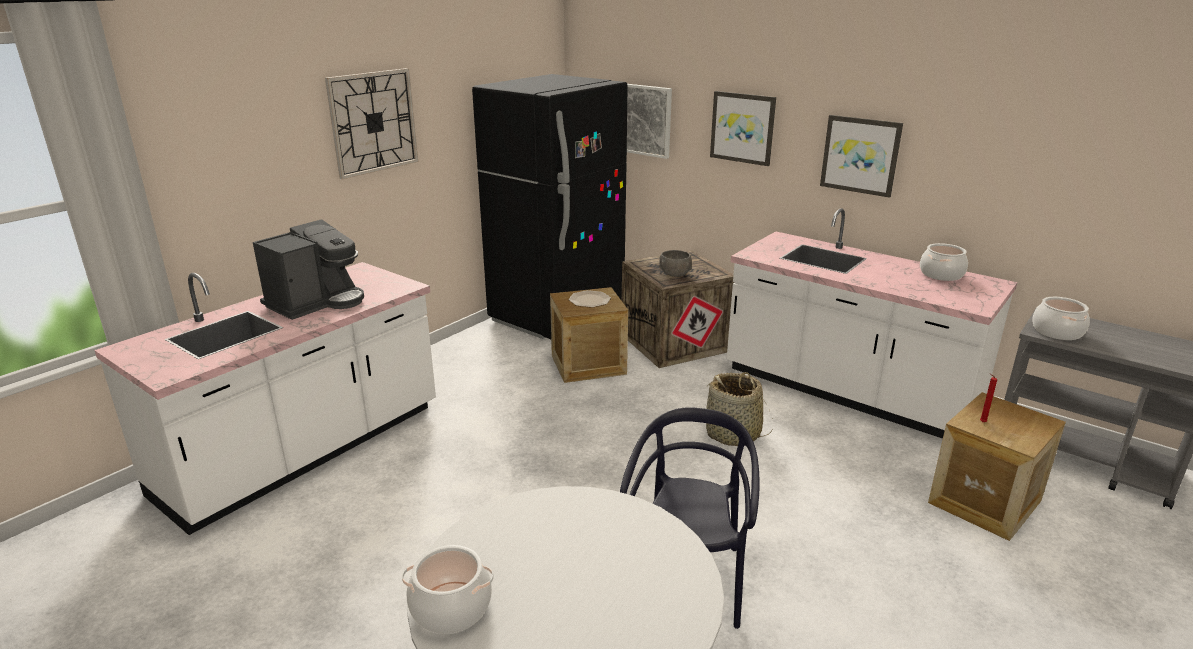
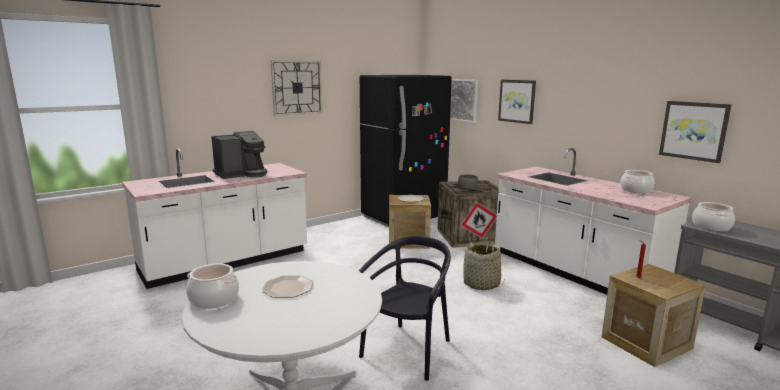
camera: 15 degrees right, 10 degrees down
picture [820,115,903,198] -> picture moved to [659,101,732,163]
none -> plate [262,275,313,298]

